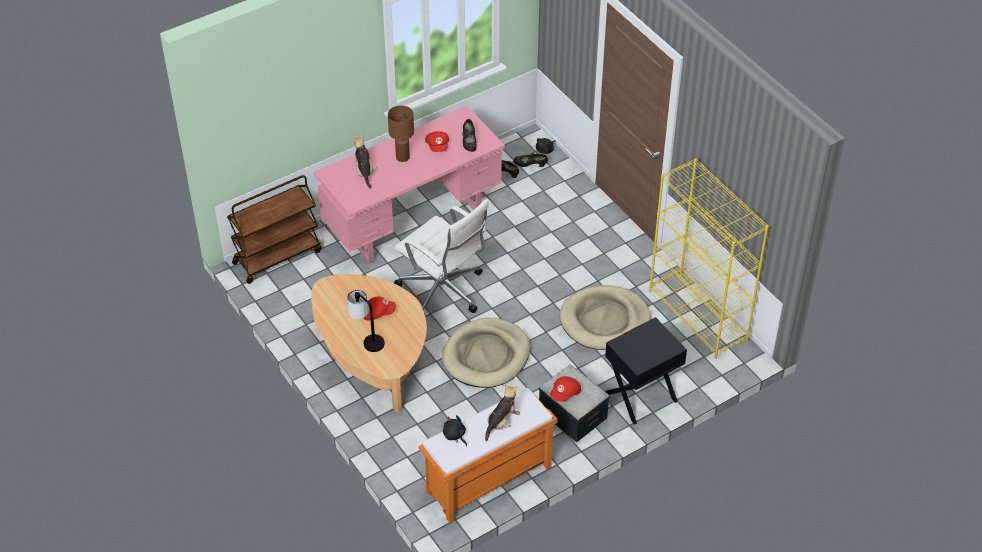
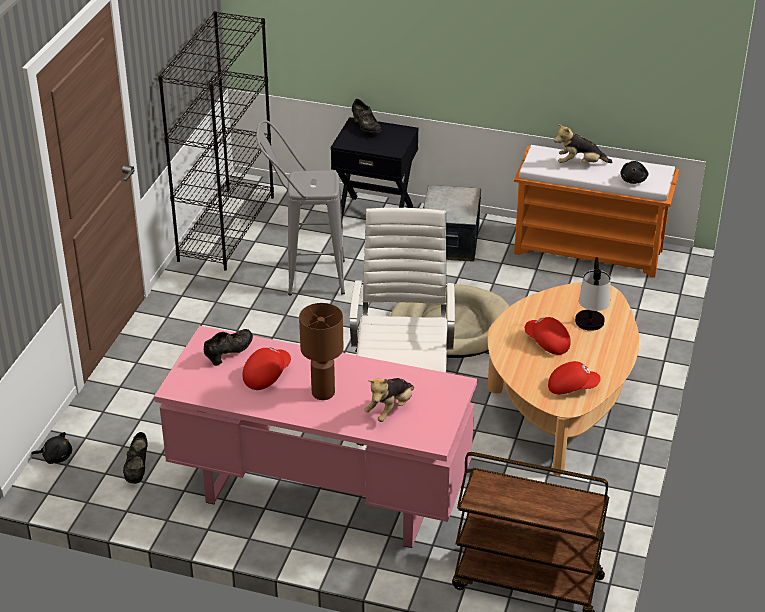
camera: 130 degrees left, 10 degrees down
black shoe [514,153,548,167] -> black shoe moved to [352,99,381,133]
red cap [550,376,581,402] -> red cap moved to [548,361,601,394]
beige dog bed [560,285,651,350] -> grey stool [256,120,345,295]
yellow bookcase [649,158,769,359] -> black bookcase [158,11,274,271]

